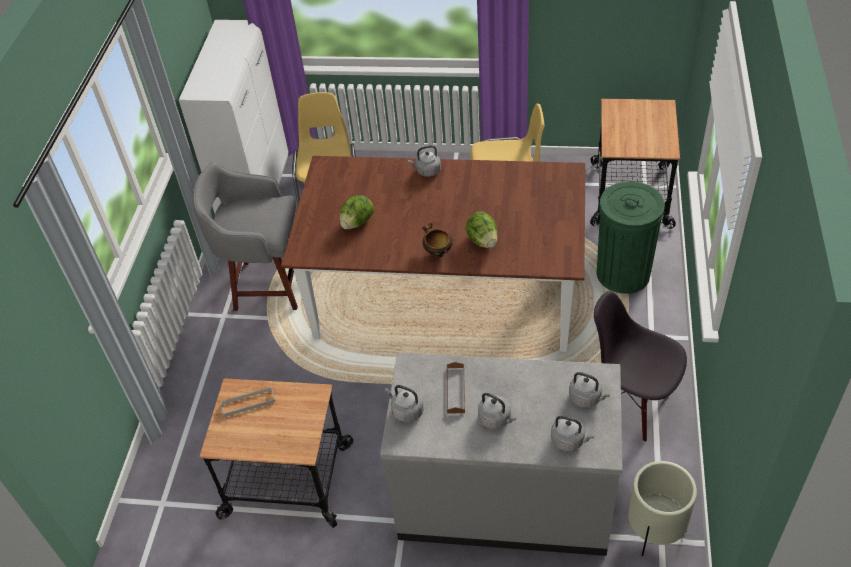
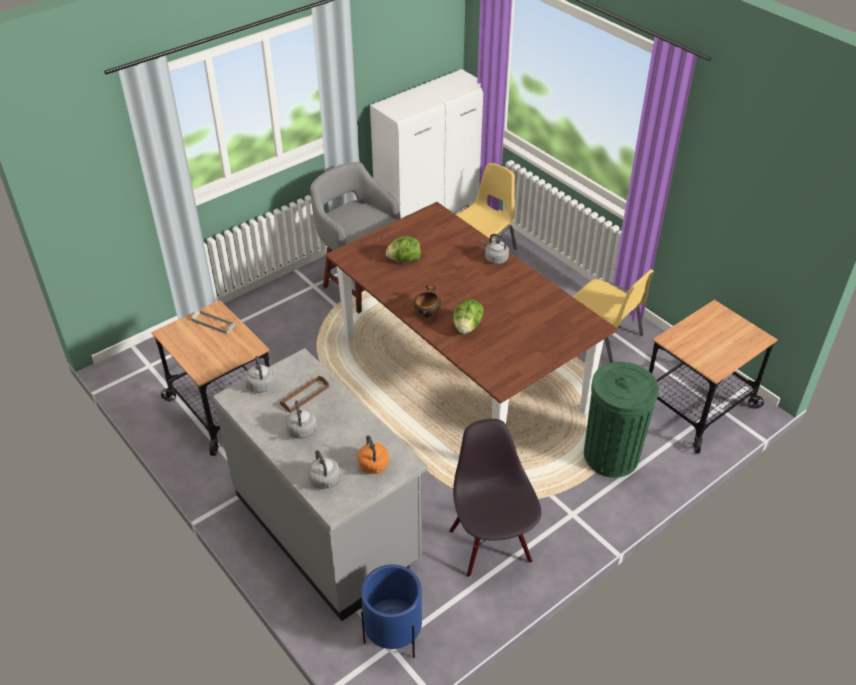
camera: 40 degrees right, 5 degrees down
grey kettle [569,372,610,408] -> orange kettle [358,435,389,474]
beige planter [628,461,697,556] -> blue planter [361,564,422,658]

